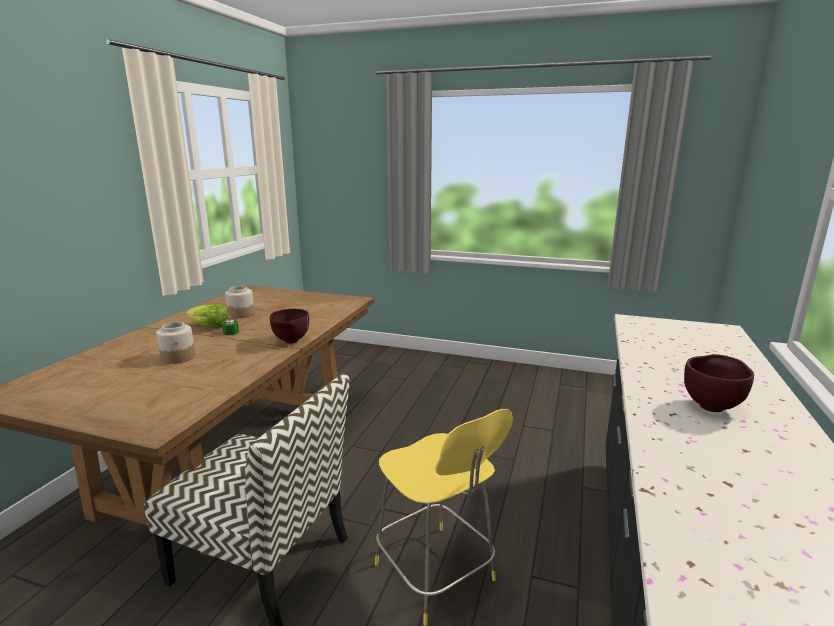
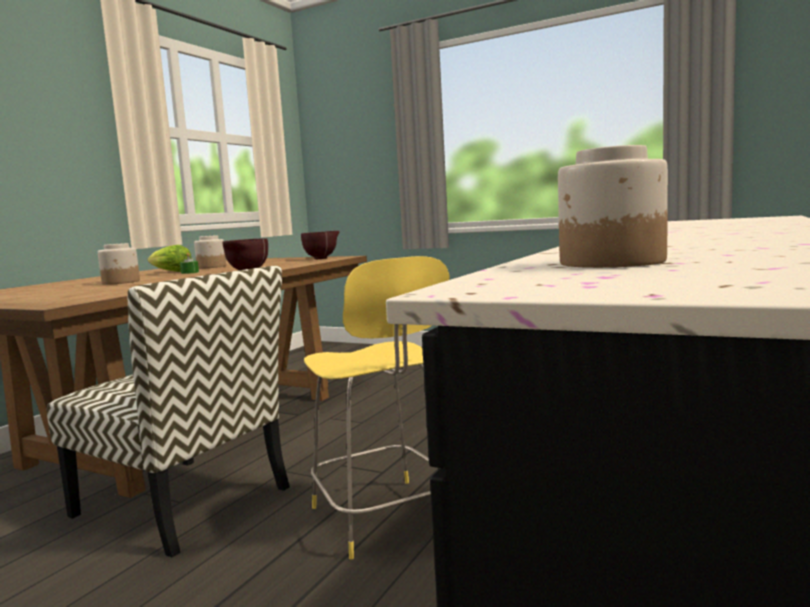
camera: 10 degrees right, 10 degrees down
brown bowl [684,354,754,412] -> brown bowl moved to [301,231,339,259]
none -> jar [558,145,668,268]

